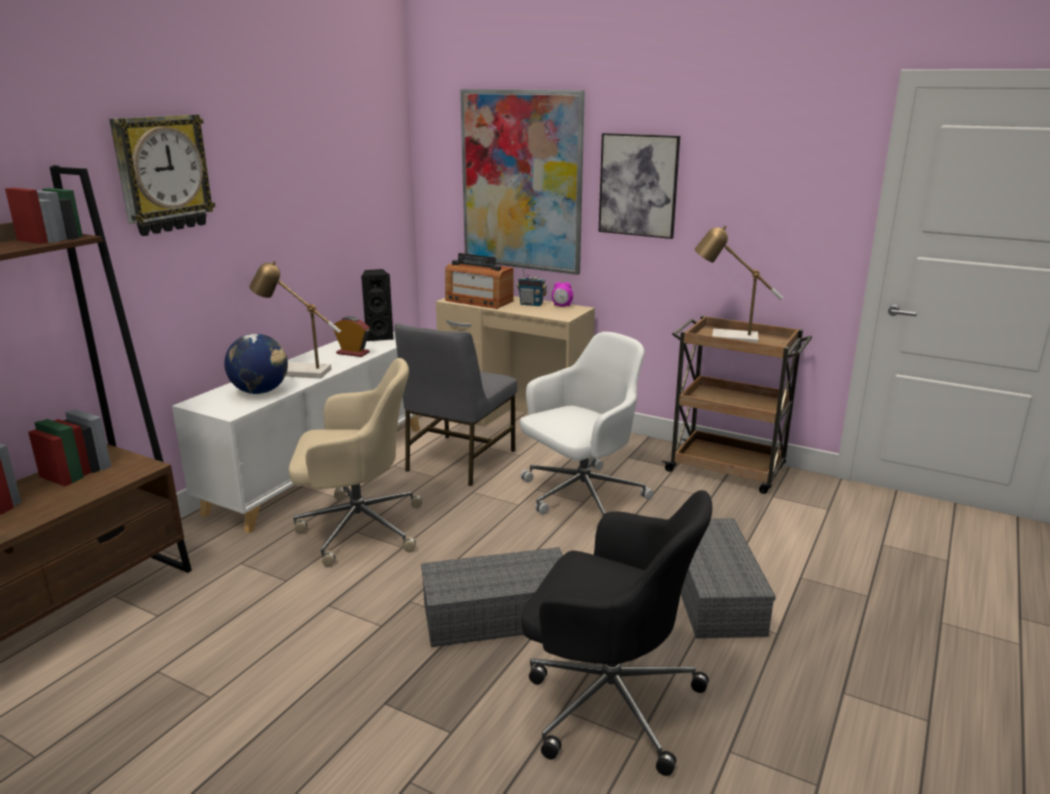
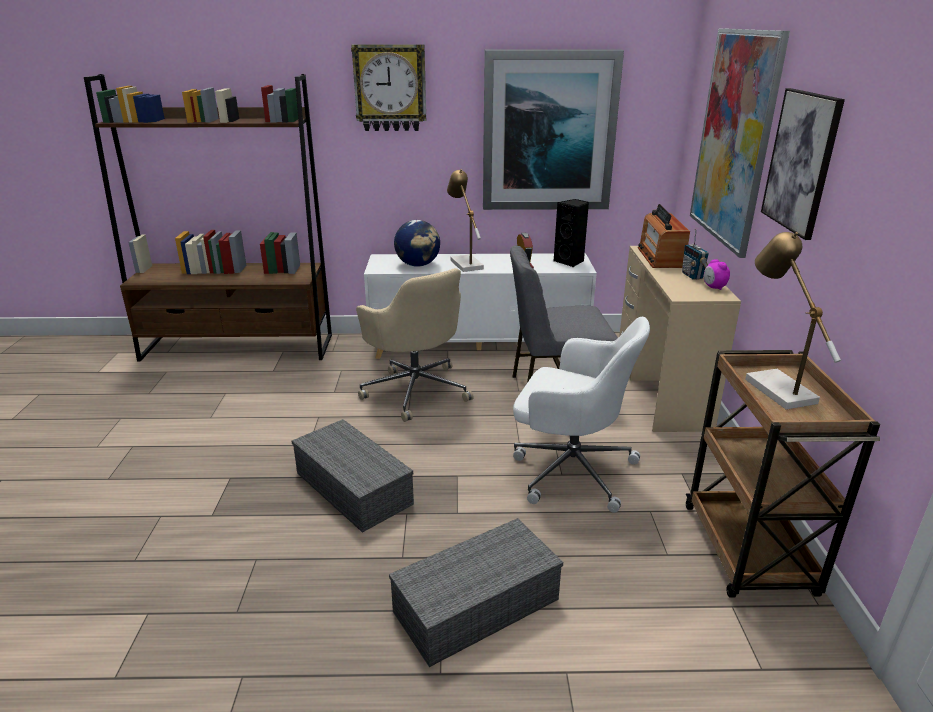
camera: 60 degrees right, 5 degrees up
black office chair [521,490,712,776] -> none
none -> picture [483,50,624,210]

